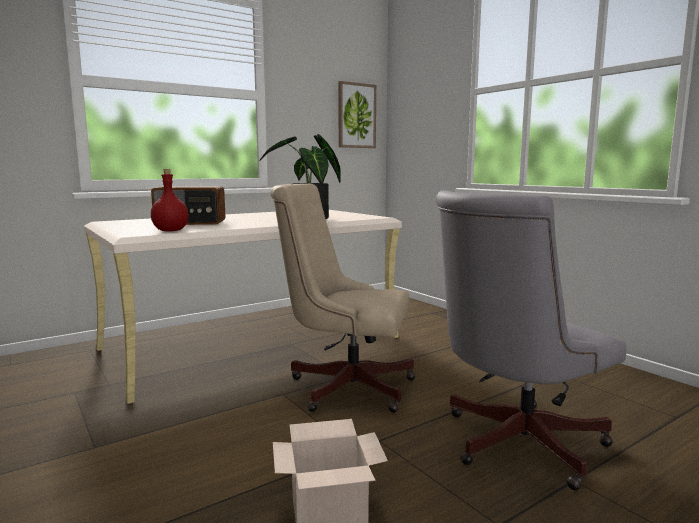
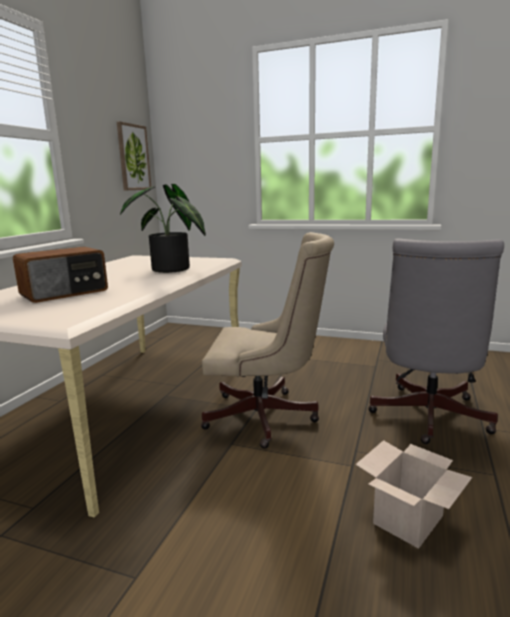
camera: 35 degrees left, 5 degrees up
red bottle [151,169,189,232] -> none
beige office chair [270,184,416,413] -> beige office chair turned 150 degrees counterclockwise [201,232,334,449]

